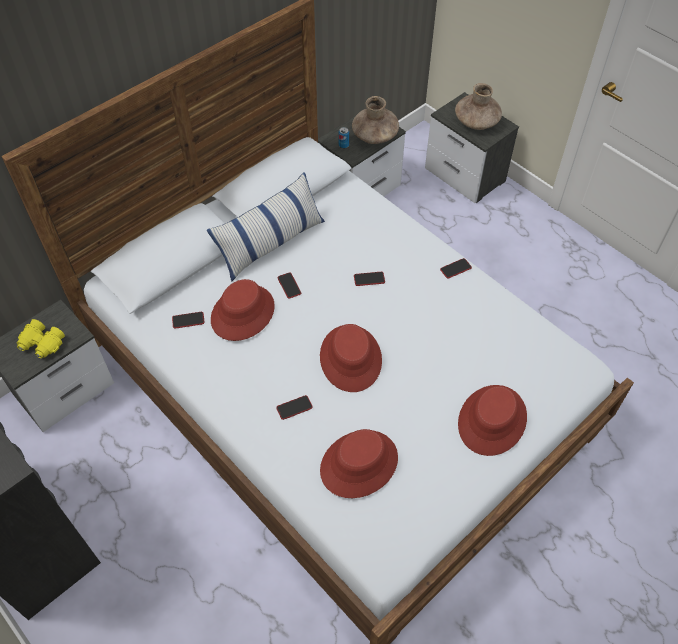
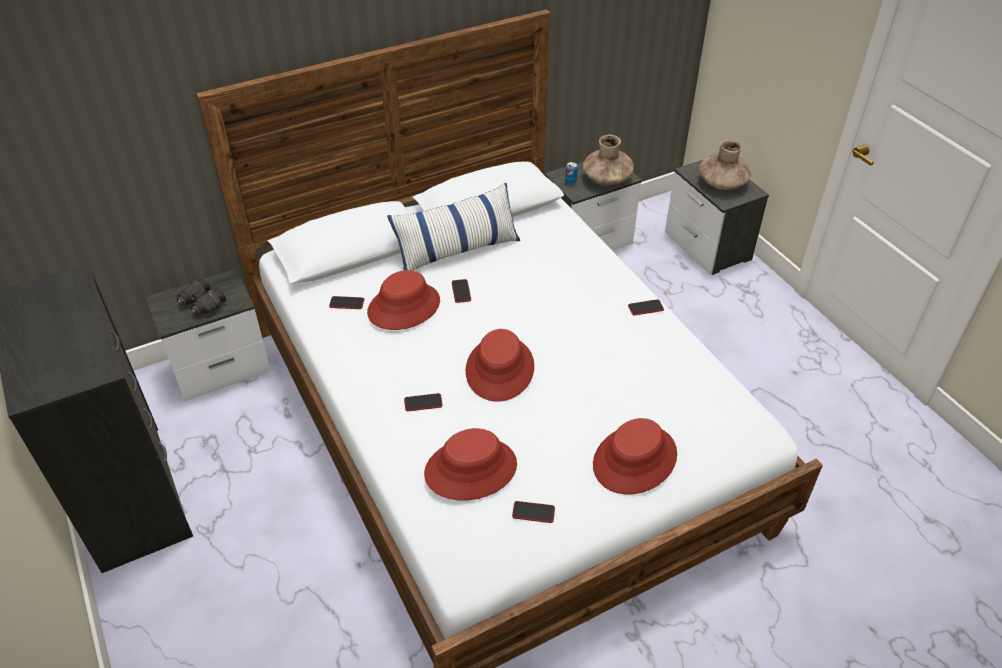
camera: 15 degrees right, 10 degrees down
yellow binoculars [17,319,65,358] -> black binoculars [177,277,226,315]
phone [354,272,385,286] -> phone moved to [512,501,555,523]

